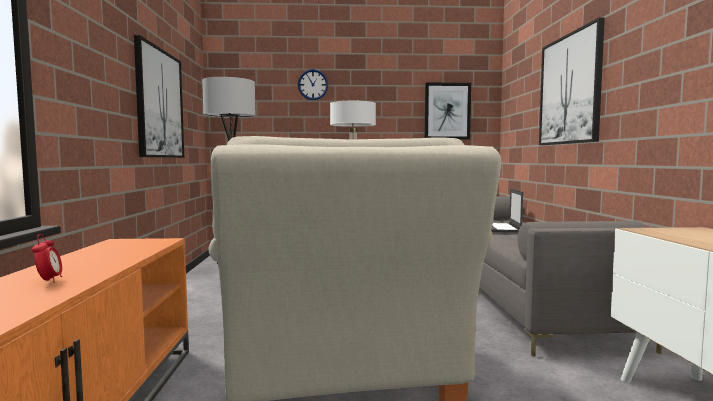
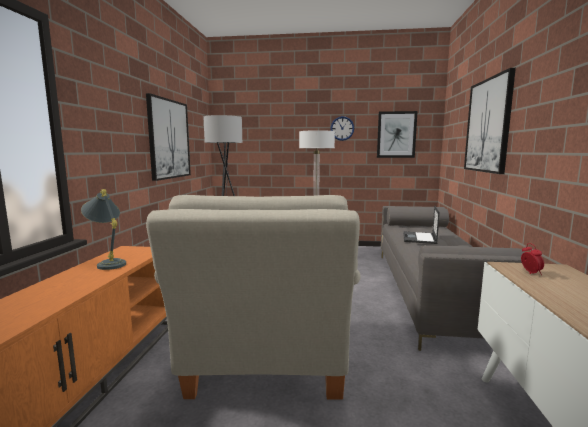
camera: 10 degrees right, 5 degrees up
alarm clock [32,234,62,283] -> alarm clock moved to [521,243,544,275]
wall clock [298,69,328,100] -> wall clock moved to [330,116,354,141]
none -> grey table lamp [81,189,126,270]

